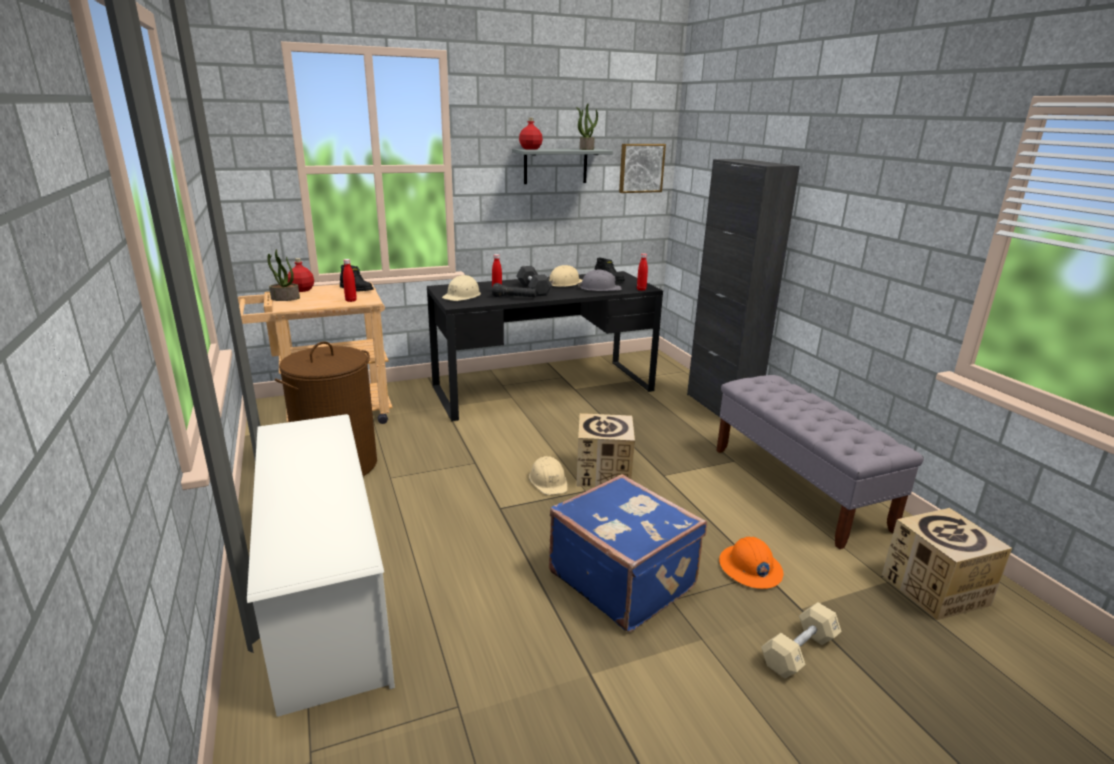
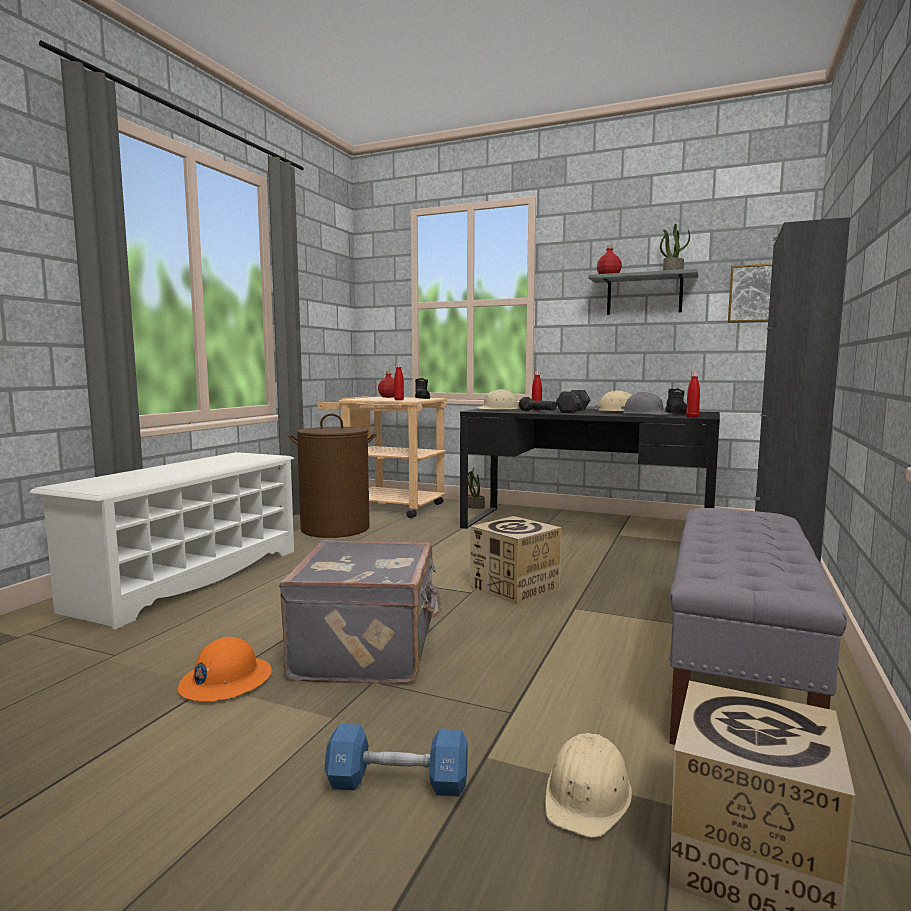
camera: 45 degrees right, 15 degrees down
potted plant [267,249,300,301] -> potted plant moved to [468,468,485,509]
beige hard hat [529,456,567,495] -> beige hard hat moved to [545,733,632,838]
blue suitcase [549,474,707,632] -> grey suitcase [279,540,441,684]
orange hard hat [719,537,784,589] -> orange hard hat moved to [178,637,272,701]
beige dumbbell [761,602,841,679] -> blue dumbbell [324,724,468,797]

